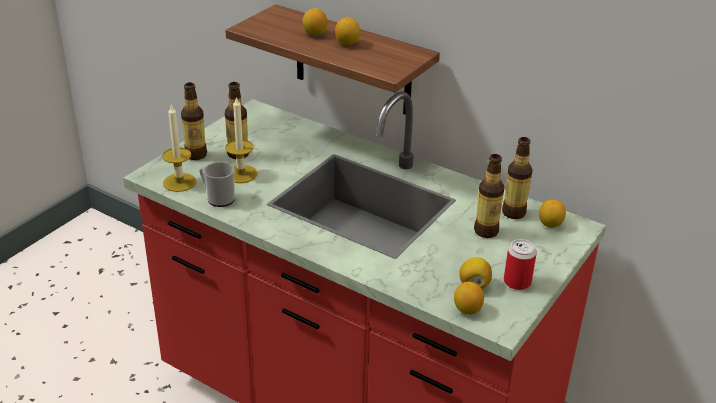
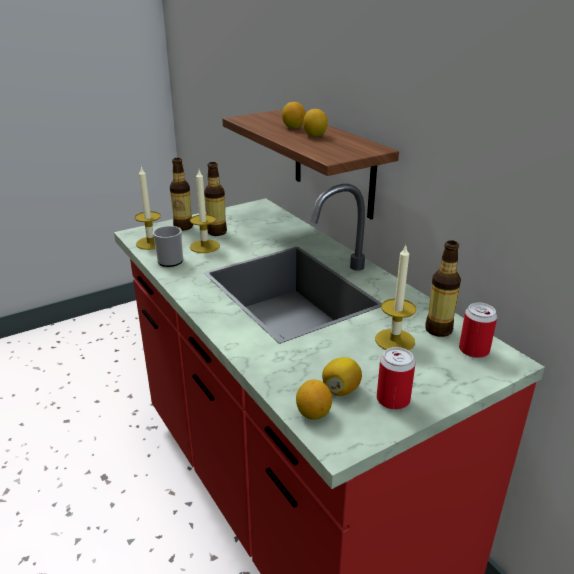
camera: 25 degrees right, 5 degrees down
bottle [474,154,504,238] -> candle [375,244,416,350]
lemon [539,199,566,228] -> can [459,303,497,358]

